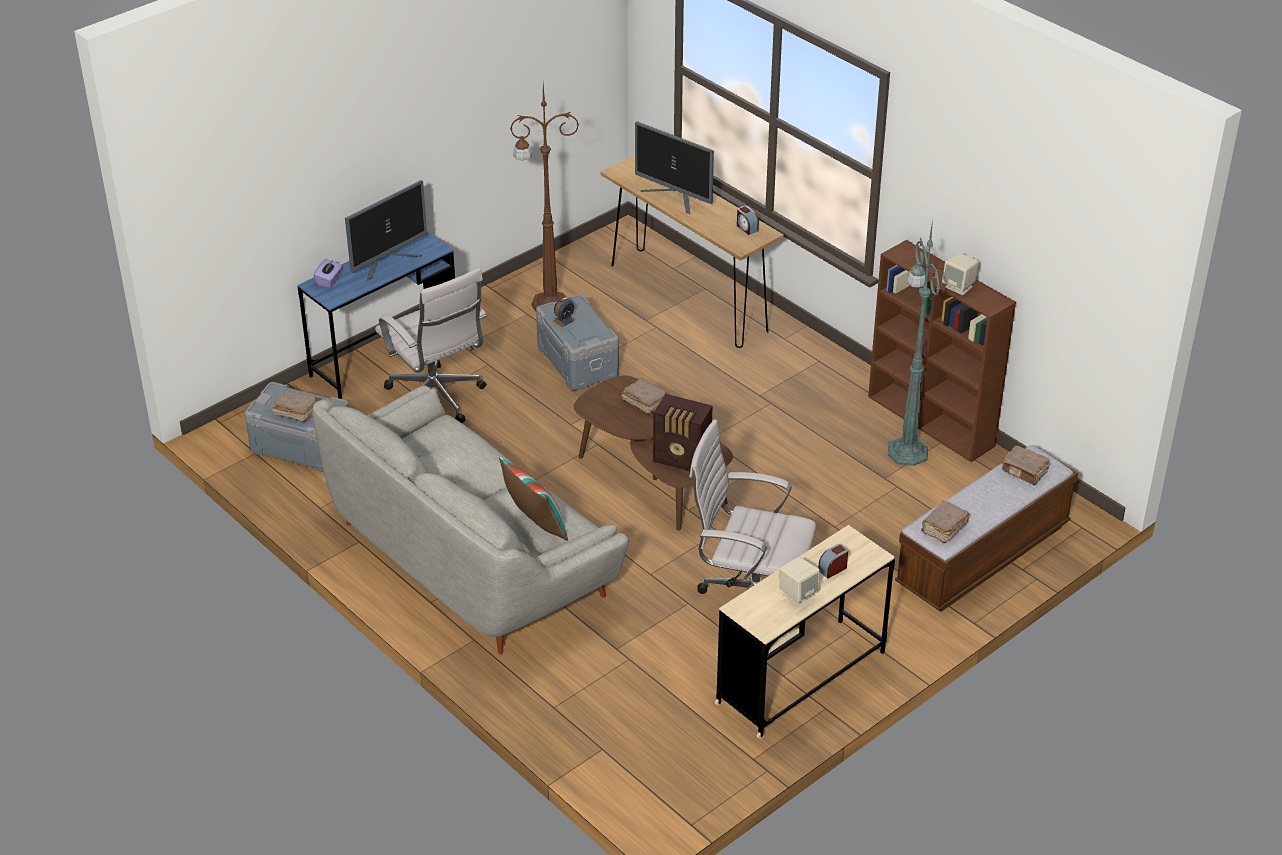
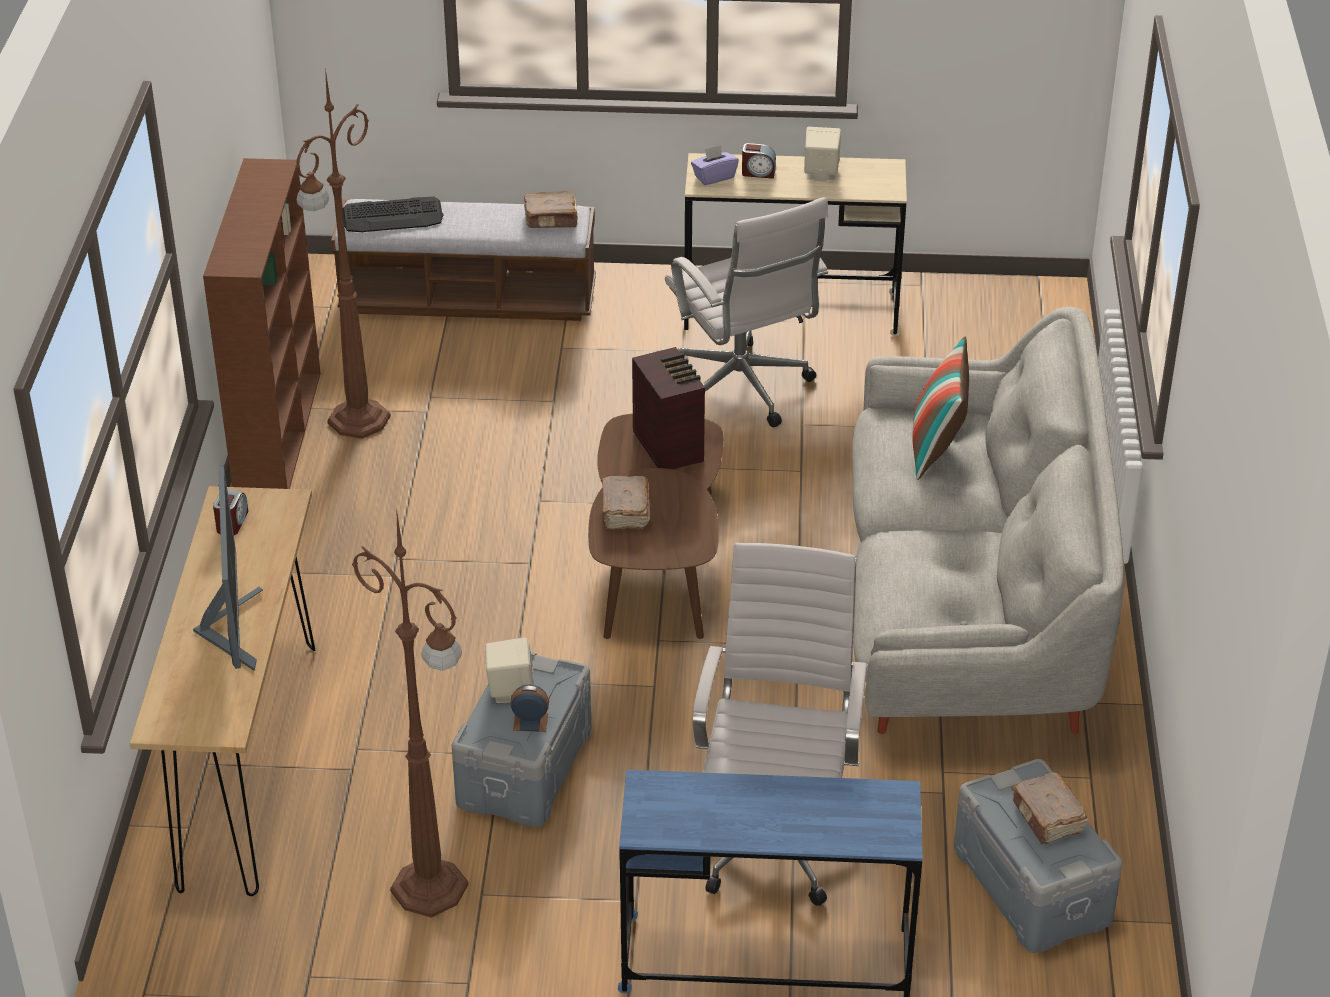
camera: 135 degrees left, 0 degrees up
purple tissue box [314,259,342,288] -> purple tissue box moved to [691,145,739,185]
monitor [345,180,427,281] -> none
green floor lamp [888,219,940,466] -> brown floor lamp [295,68,391,439]
beige speaker [942,253,979,295] -> beige speaker moved to [485,638,534,703]
brown book [1001,445,1050,485] -> keyboard [343,197,444,232]

